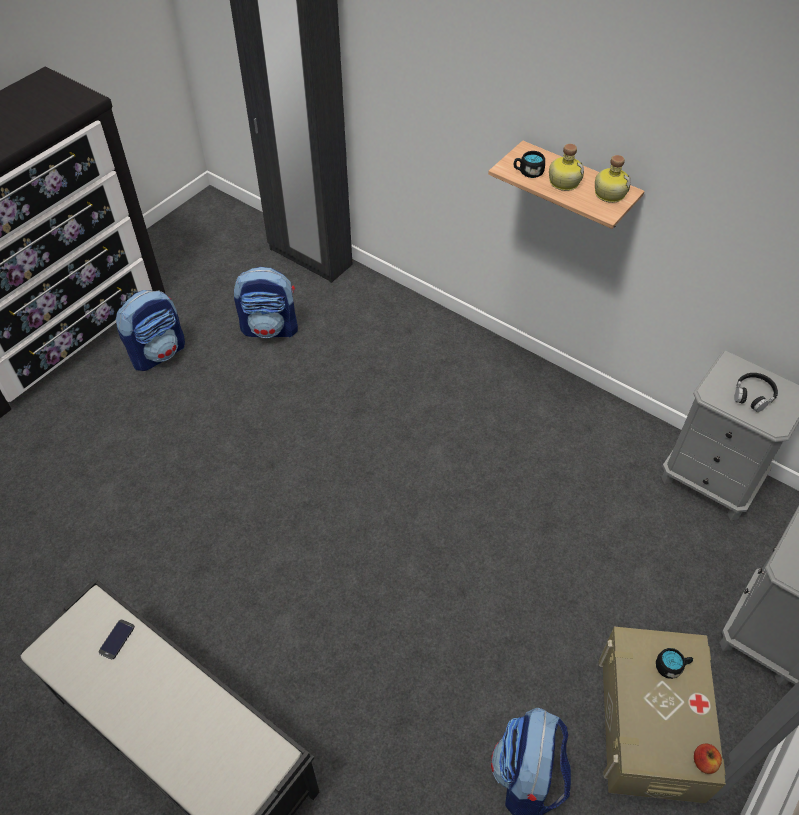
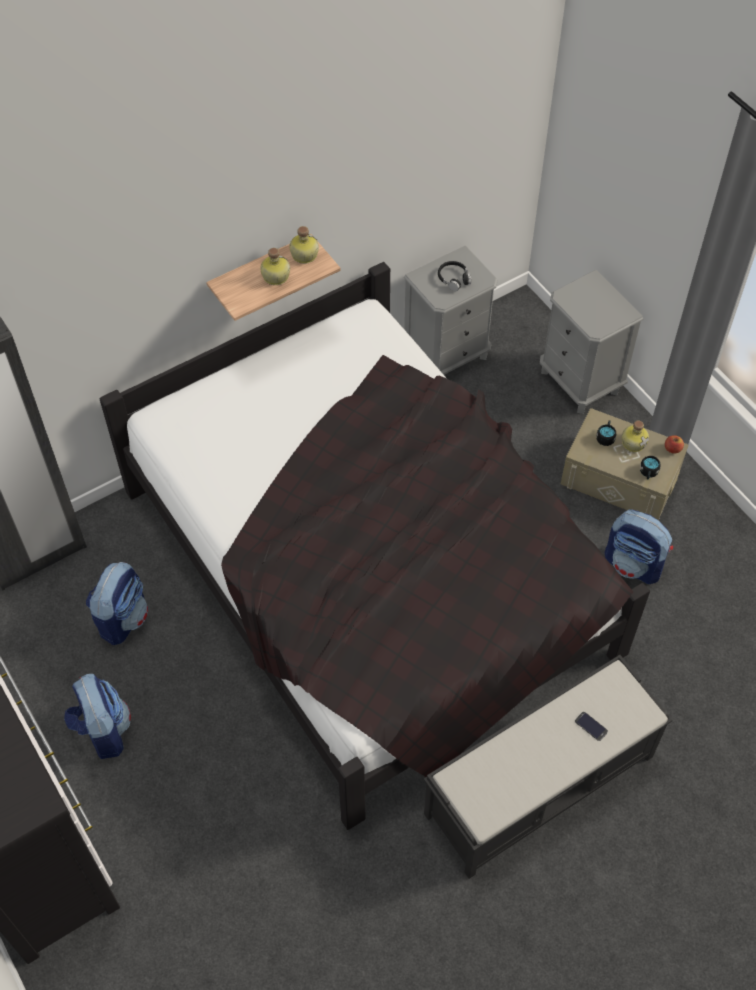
camera: 70 degrees left, 5 degrees up
phone [99,619,135,659] -> phone moved to [575,712,608,741]
black mug [514,151,545,178] -> black mug moved to [640,456,661,479]
none -> black bed [100,262,650,830]
none -> bottle [622,420,649,452]

